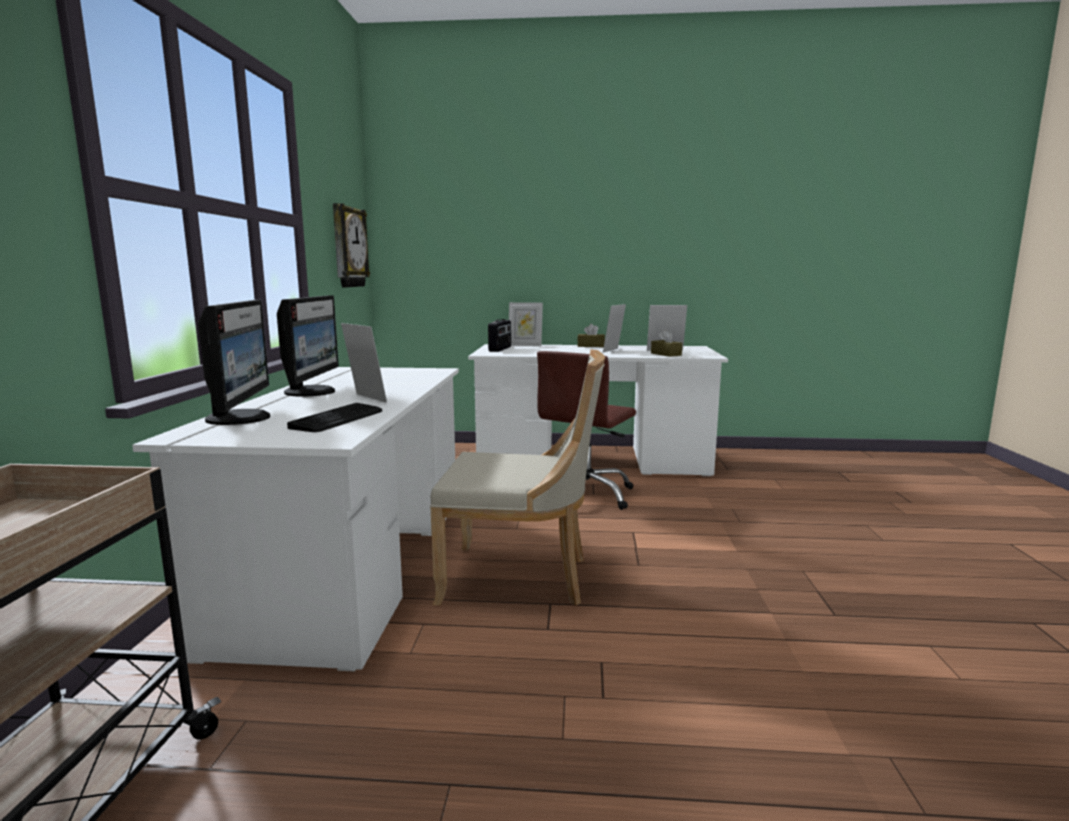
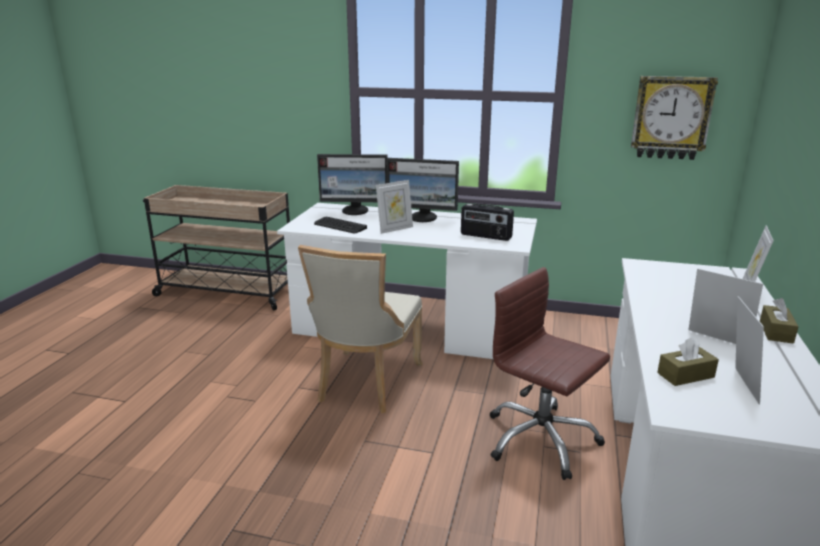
camera: 100 degrees right, 10 degrees up
radio [488,319,511,352] -> radio moved to [461,204,514,241]

